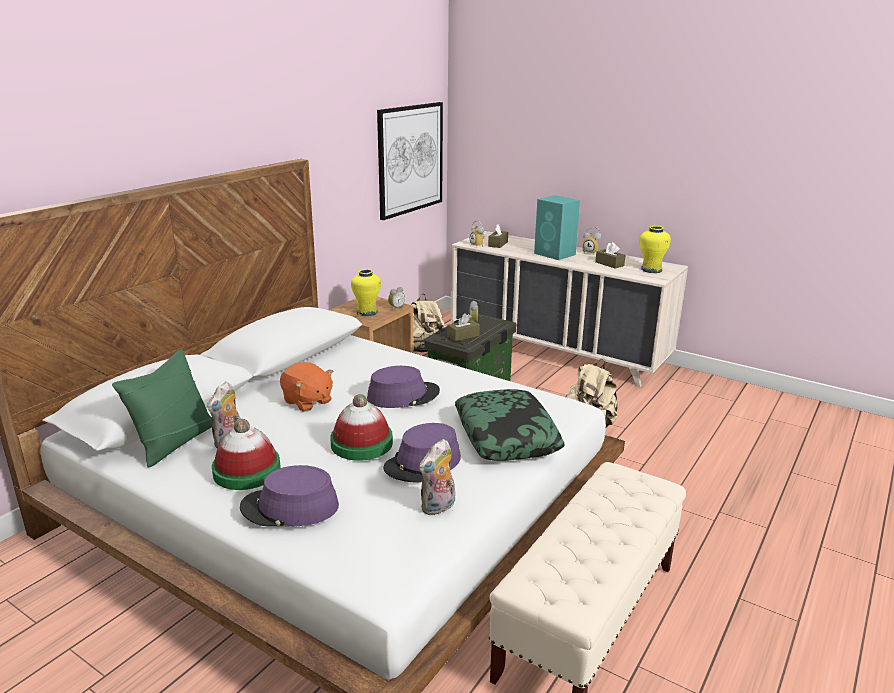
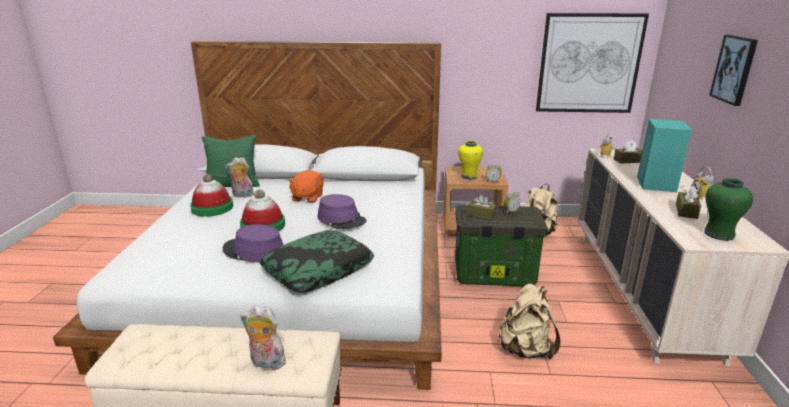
camera: 60 degrees right, 0 degrees up
purple hat [240,465,339,527] -> none
plush toy [419,439,455,516] -> plush toy moved to [240,305,286,370]
yellow vase [639,226,671,273] -> green vase [704,178,753,241]
none -> picture [709,35,758,106]

